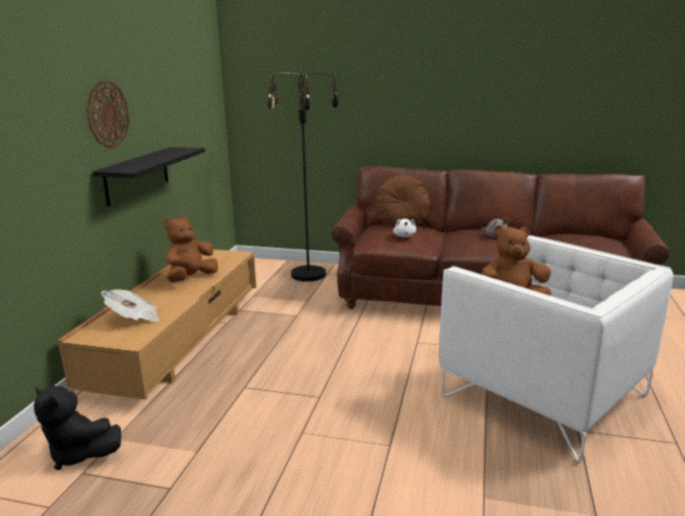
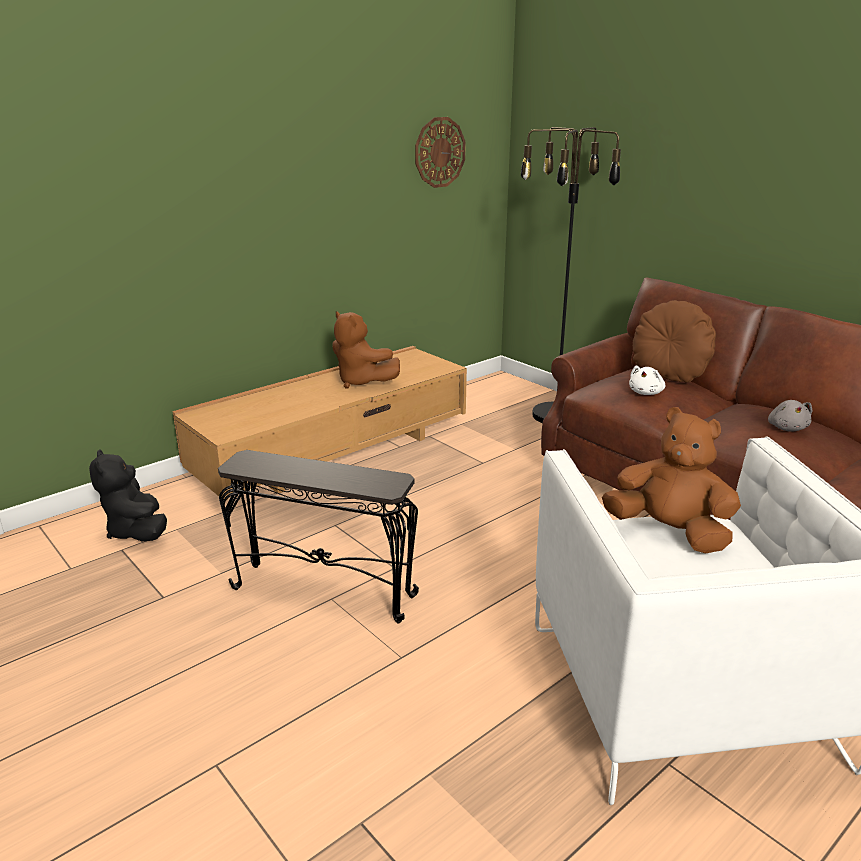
camera: 35 degrees right, 5 degrees up
wall clock [87,80,129,149] -> wall clock moved to [415,117,466,188]
black shelf [92,147,205,206] -> none
newspaper [101,290,159,322] -> none
brown plush toy [163,216,218,283] -> brown plush toy turned 120 degrees counterclockwise [332,311,400,389]
none -> black side table [218,450,419,624]

